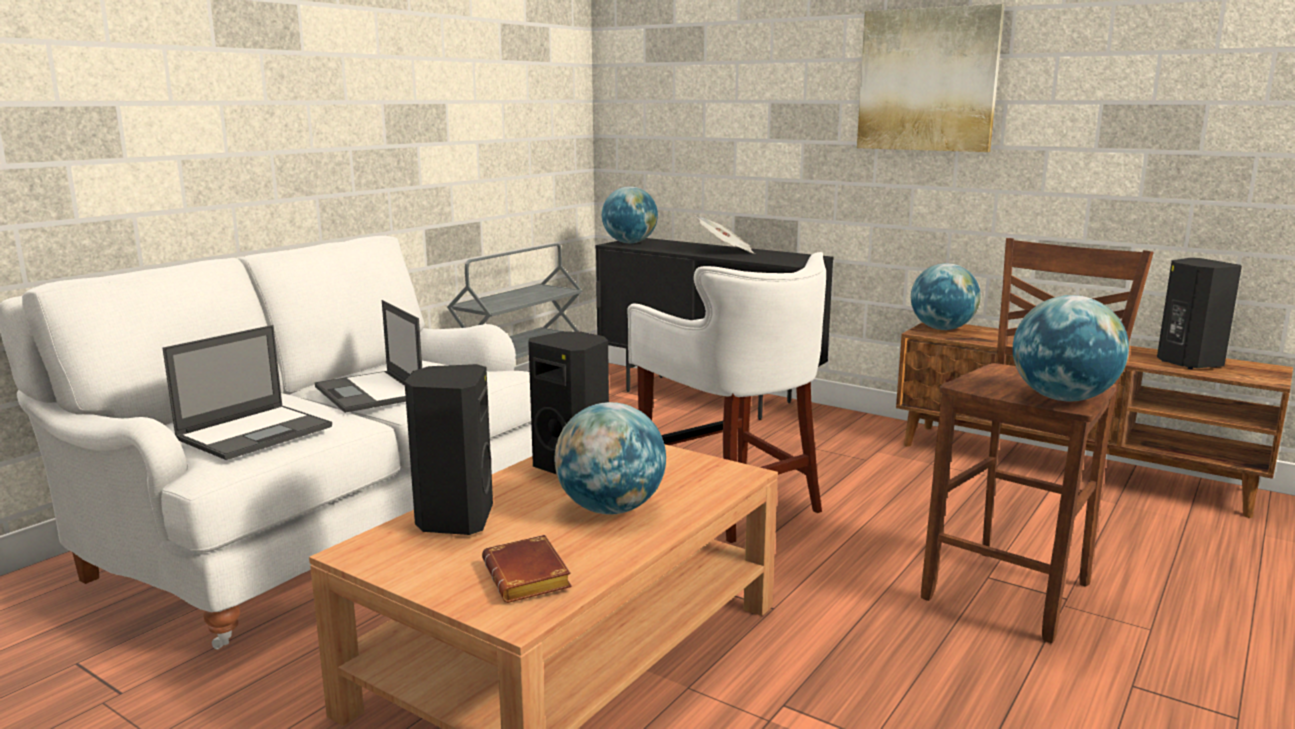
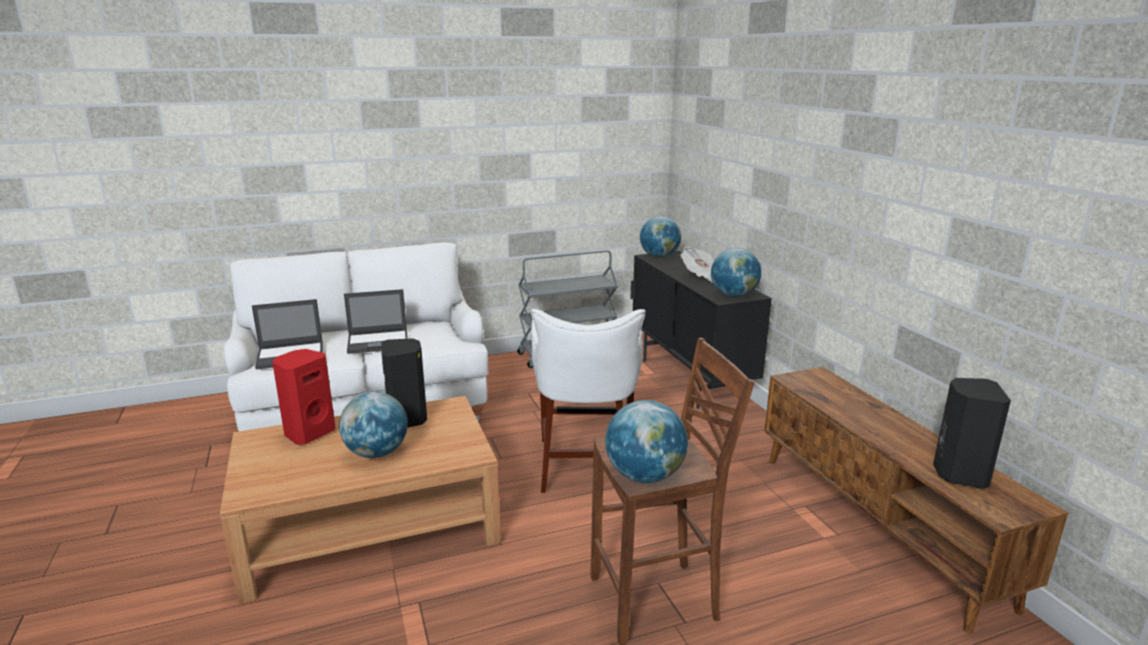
camera: 35 degrees right, 5 degrees up
laptop [315,300,422,413] -> laptop turned 105 degrees counterclockwise [344,289,408,354]
black speaker [404,364,493,535] -> red speaker [272,349,335,445]
brown book [482,535,572,603] -> none
picture [857,4,1005,152] -> none
globe [911,263,981,330] -> globe moved to [711,248,761,297]

